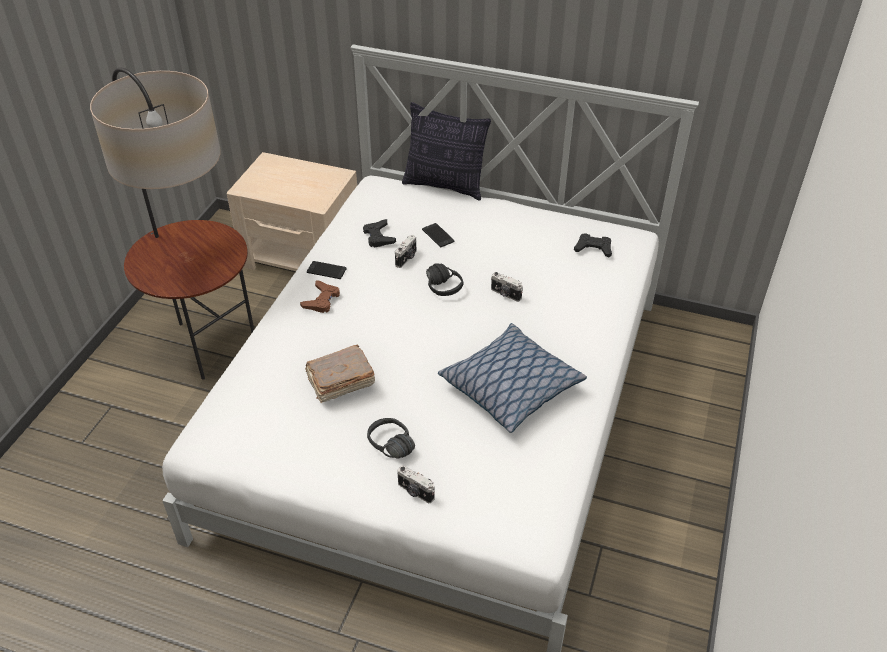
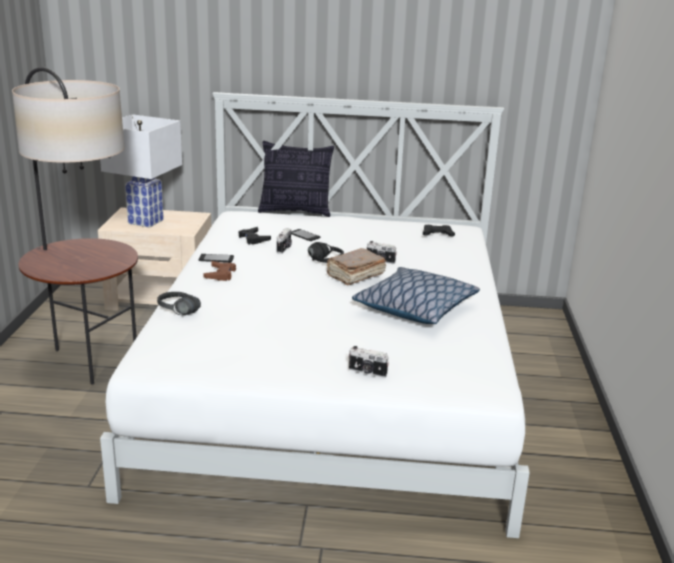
camera: 15 degrees left, 20 degrees down
brown book [305,344,375,403] -> brown book moved to [326,248,386,286]
black headphones [367,418,415,458] -> black headphones moved to [157,292,201,315]
none -> white table lamp [100,114,182,228]

